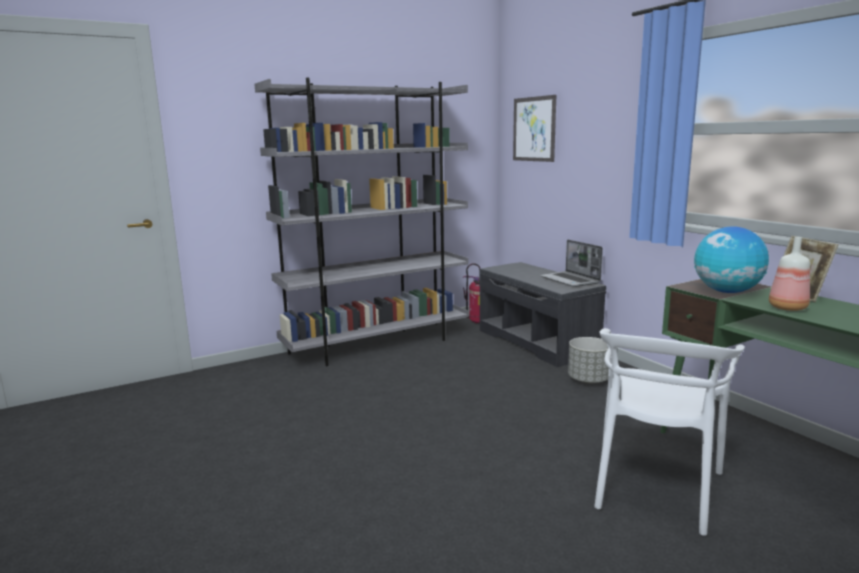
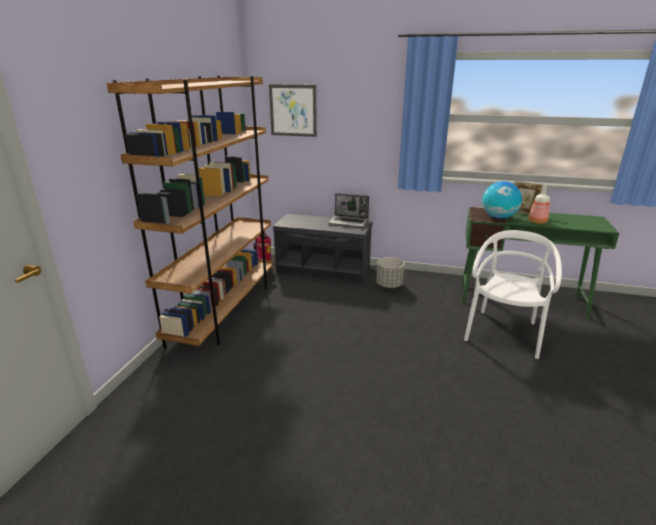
camera: 45 degrees left, 10 degrees up
grey bookcase [254,78,468,367] -> brown bookcase [107,76,273,349]
white chair [594,328,745,536] -> white chair turned 135 degrees counterclockwise [464,230,562,359]

